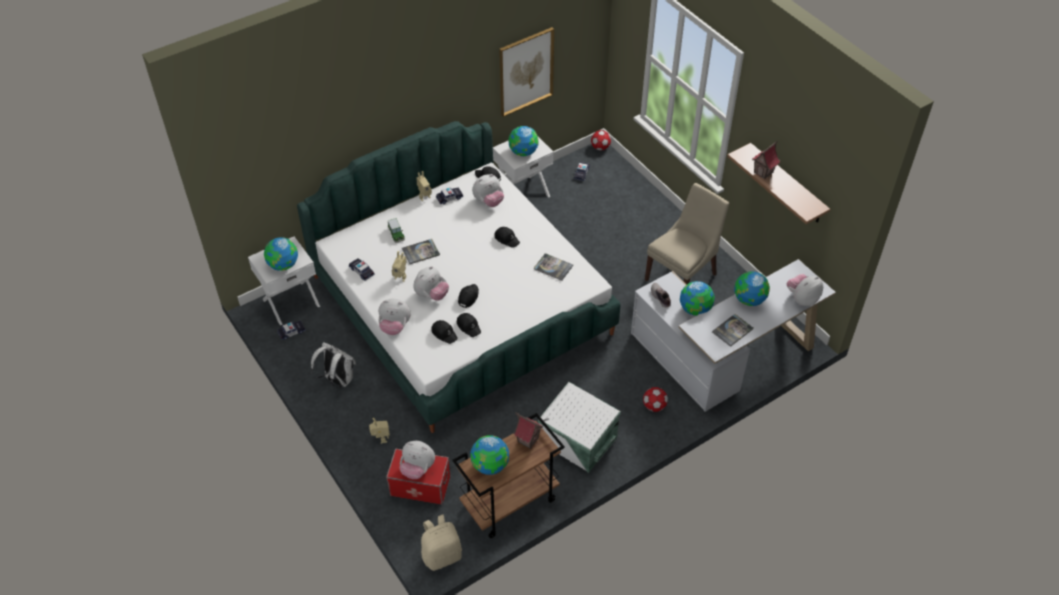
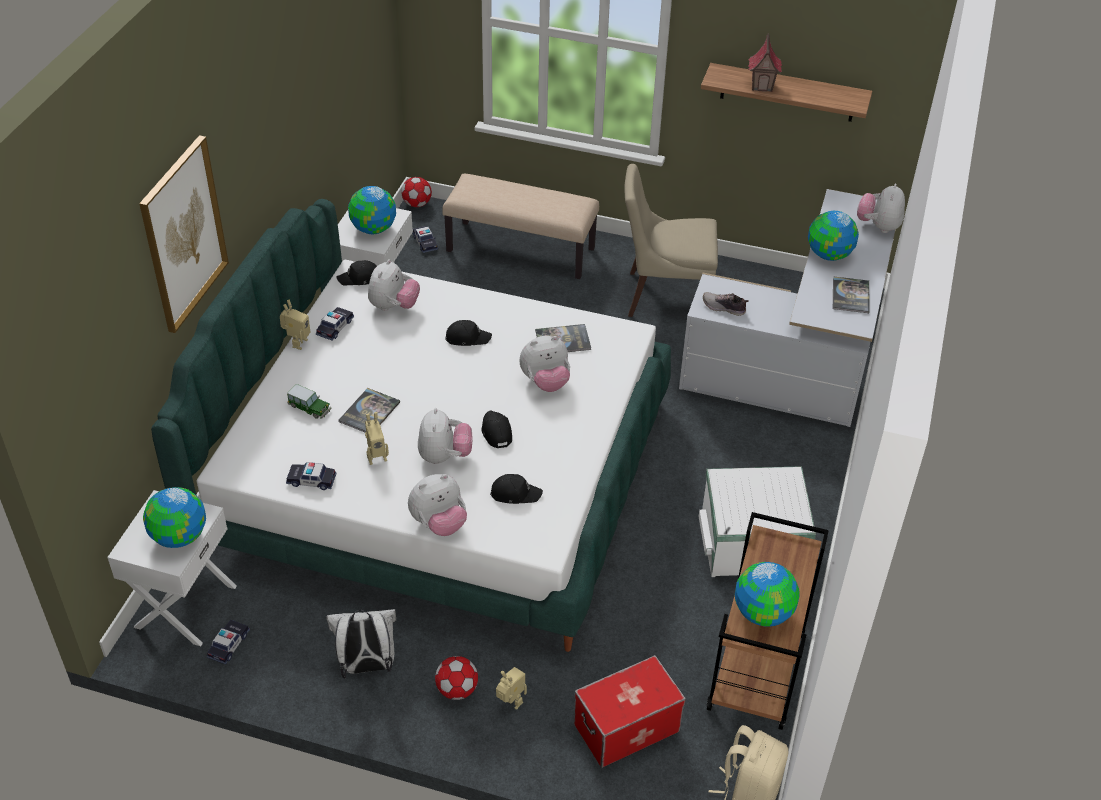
camera: 40 degrees left, 5 degrees down
plush toy [399,441,435,479] -> plush toy moved to [519,336,570,392]
black cap [457,313,481,337] -> none
picture [499,27,554,117] -> picture moved to [139,135,229,333]
toy house [513,412,543,449] -> none
football [643,387,668,412] -> football moved to [435,656,478,700]
beige chair [645,183,729,284] -> beige chair turned 90 degrees counterclockwise [625,164,718,317]
globe [680,281,715,316] -> none
none -> beige bench [442,173,599,279]

